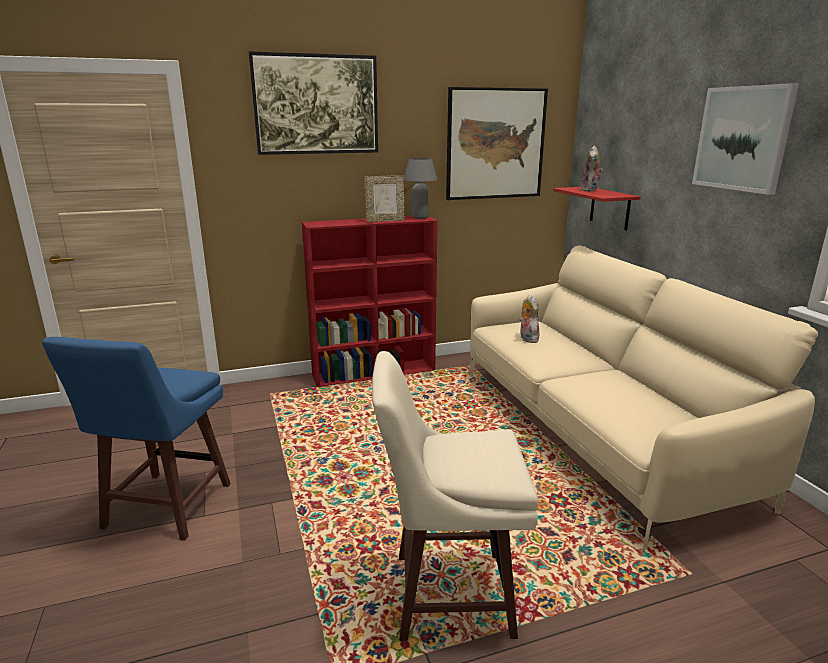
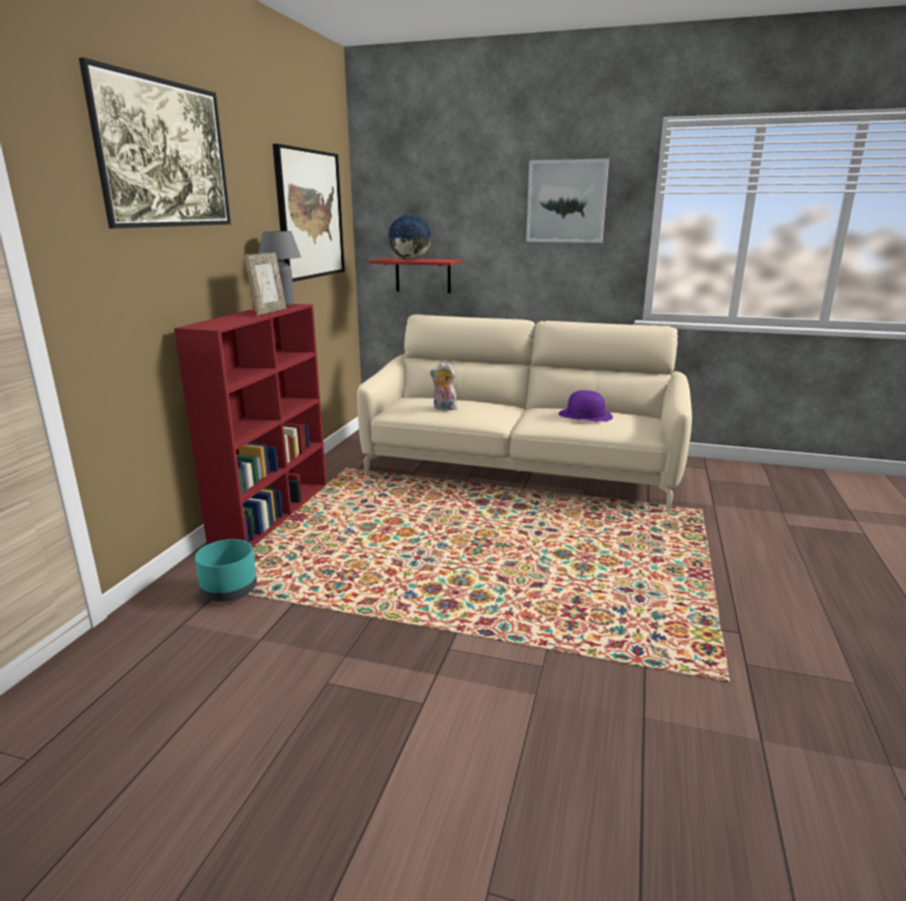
camera: 55 degrees left, 0 degrees up
blue stool [42,337,231,541] -> none
beige stool [372,351,538,641] -> none
plush toy [581,146,603,192] -> globe [388,214,431,259]
none -> turquoise planter [195,539,257,602]
none -> purple hat [559,390,613,422]

